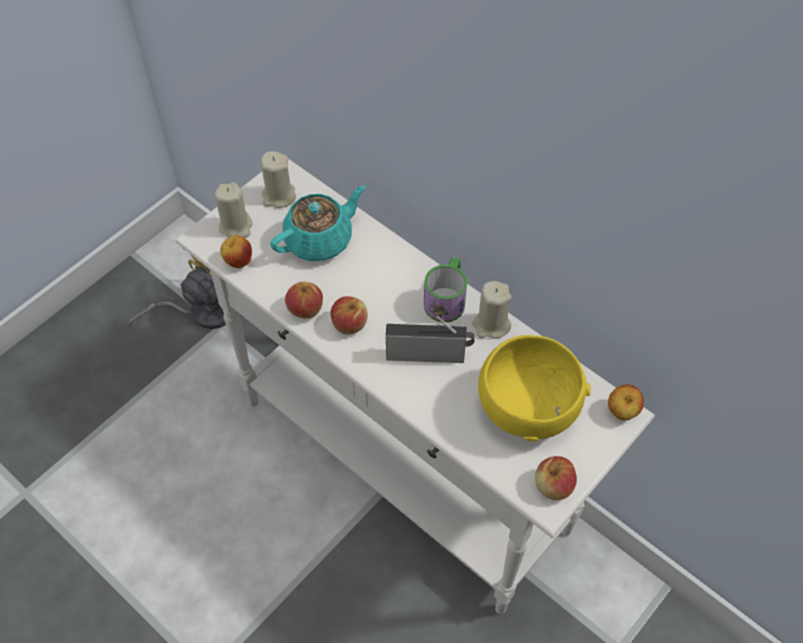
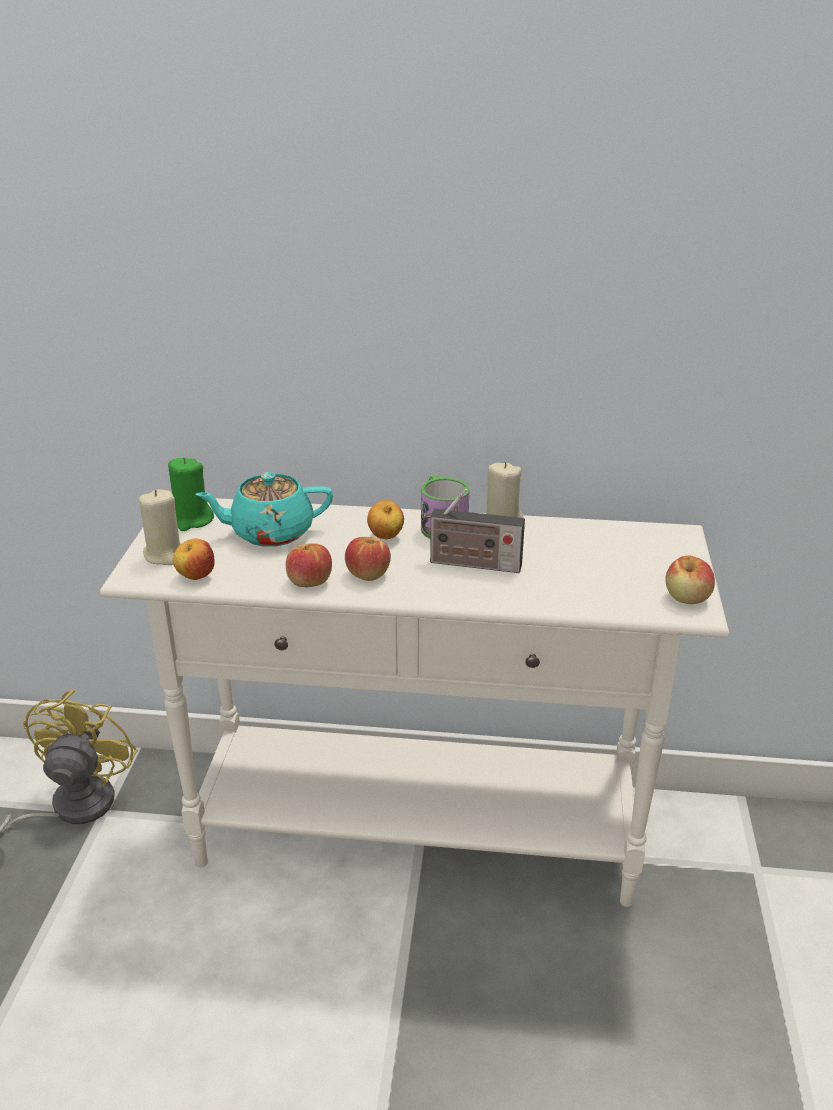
camera: 35 degrees left, 25 degrees down
beige candle [261,151,296,208] -> green candle [168,457,214,531]
turquoise teapot [270,185,365,261] -> turquoise teapot turned 120 degrees counterclockwise [195,472,333,547]
radio [386,316,475,363] -> radio turned 135 degrees counterclockwise [422,489,525,573]
yellow bowl [478,335,590,442] -> none
apple [608,385,644,420] -> apple moved to [367,500,404,539]

